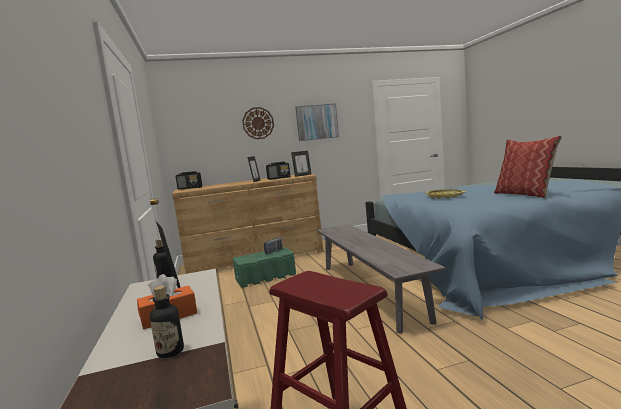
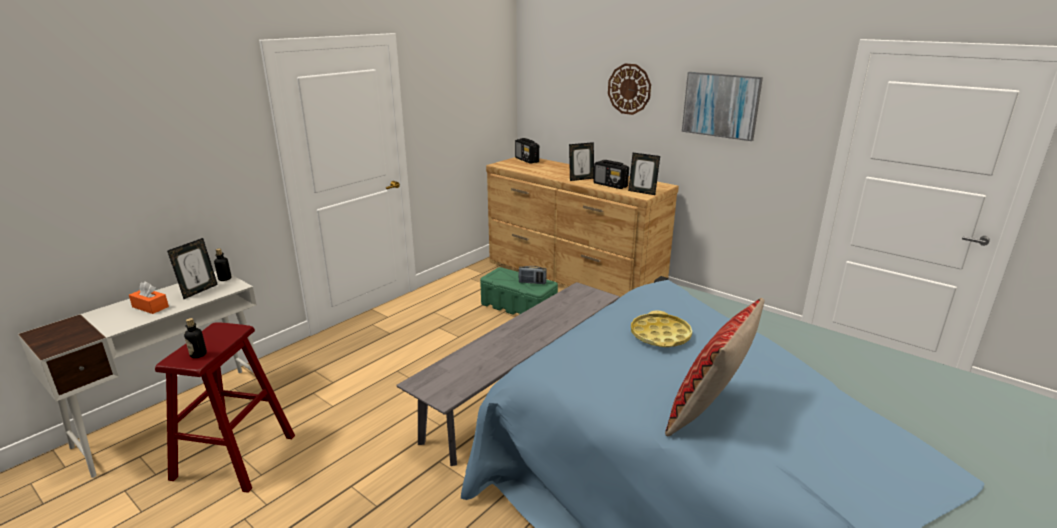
camera: 55 degrees right, 15 degrees up
bottle [150,286,184,358] -> bottle moved to [184,318,207,358]

